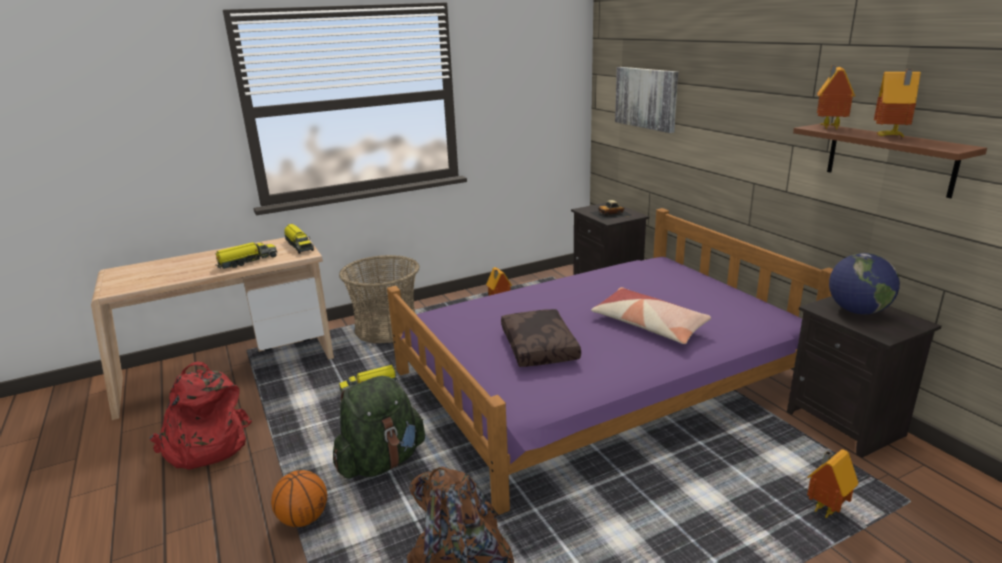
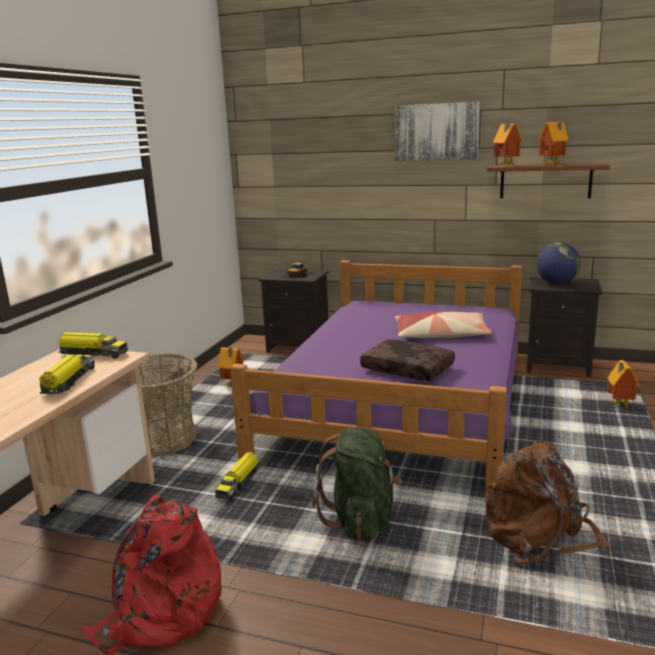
camera: 45 degrees left, 5 degrees down
basketball [271,470,327,527] -> none
picture [615,67,678,133] -> picture moved to [395,102,480,161]

